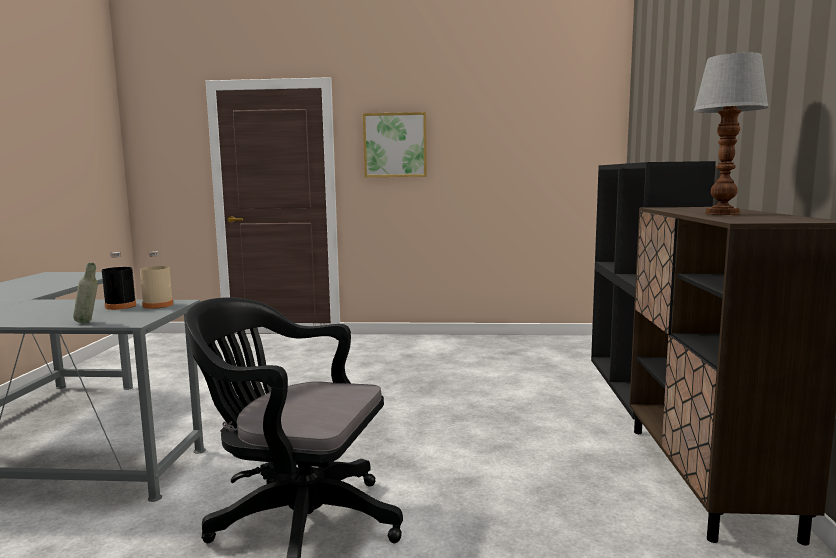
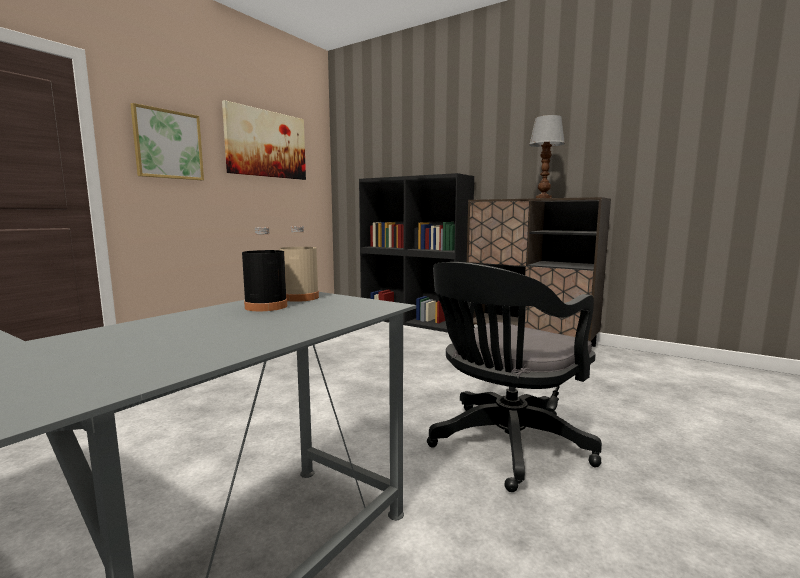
camera: 60 degrees left, 0 degrees up
grey bottle [73,263,98,323] -> none
none -> picture [222,100,306,180]

